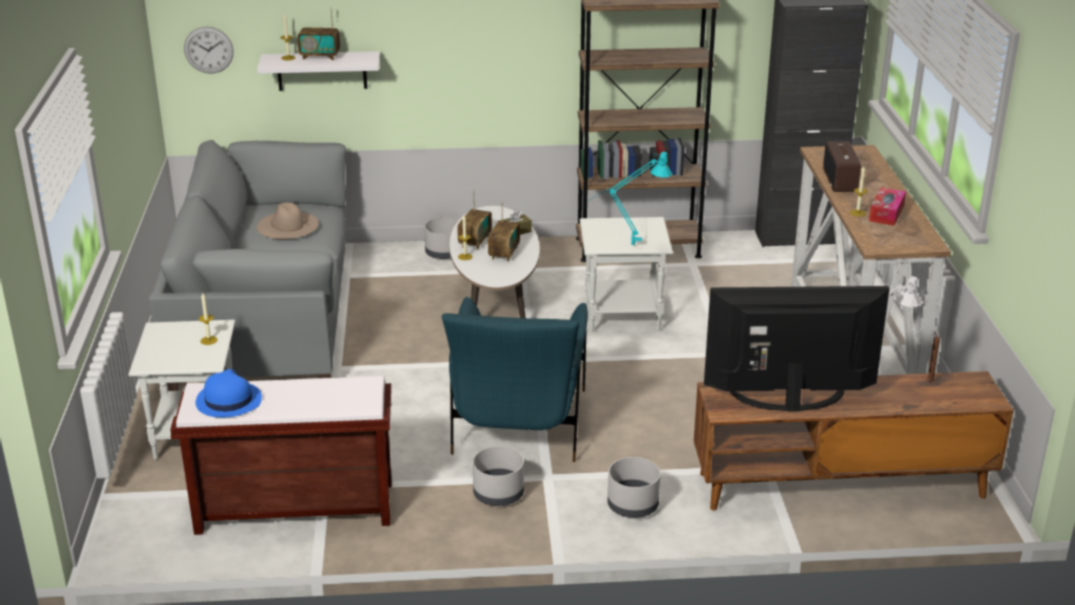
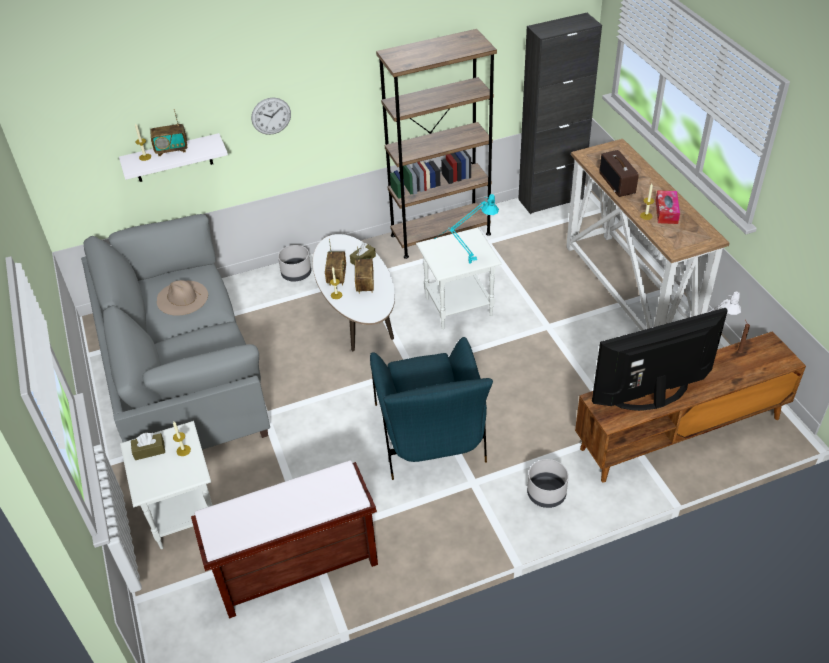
camera: 15 degrees left, 15 degrees up
wall clock [184,26,234,74] -> wall clock moved to [251,97,291,135]
blue hat [195,369,262,418] -> none
grey planter [473,446,524,506] -> none
none -> brown tissue box [131,433,165,460]

